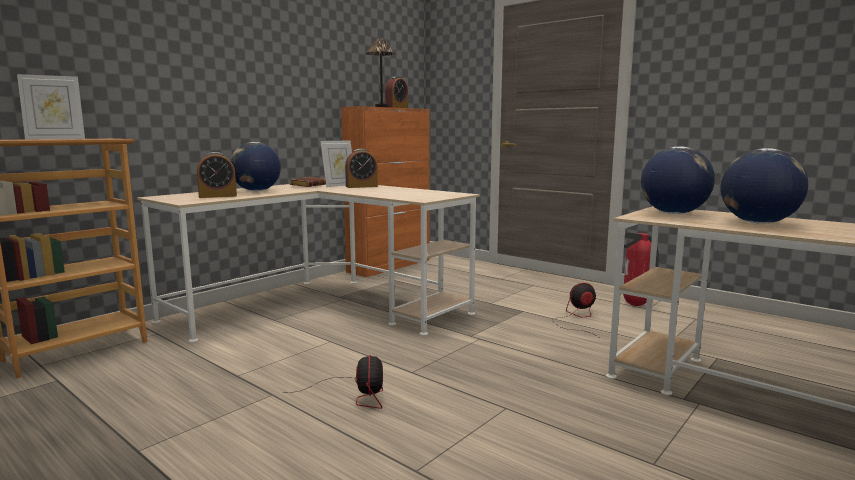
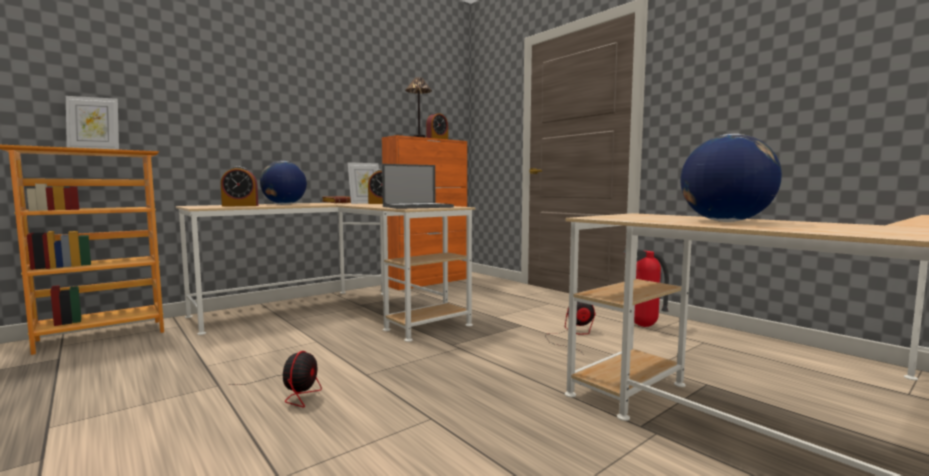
camera: 10 degrees right, 5 degrees down
globe [641,146,715,214] -> none
none -> laptop [382,164,454,209]

